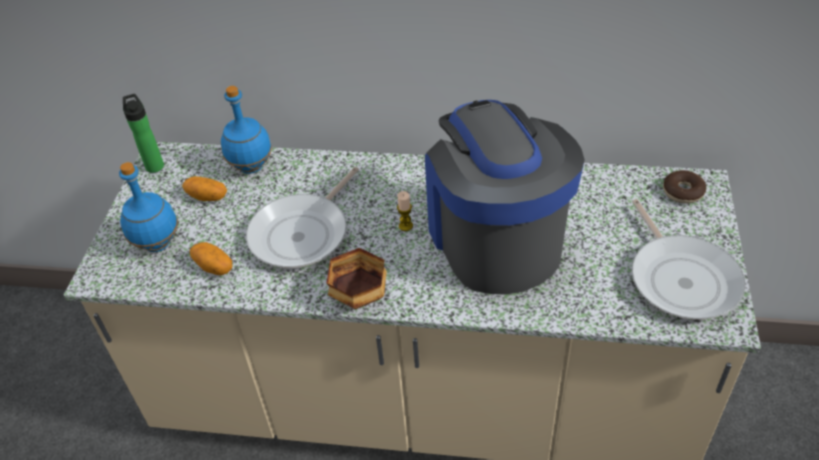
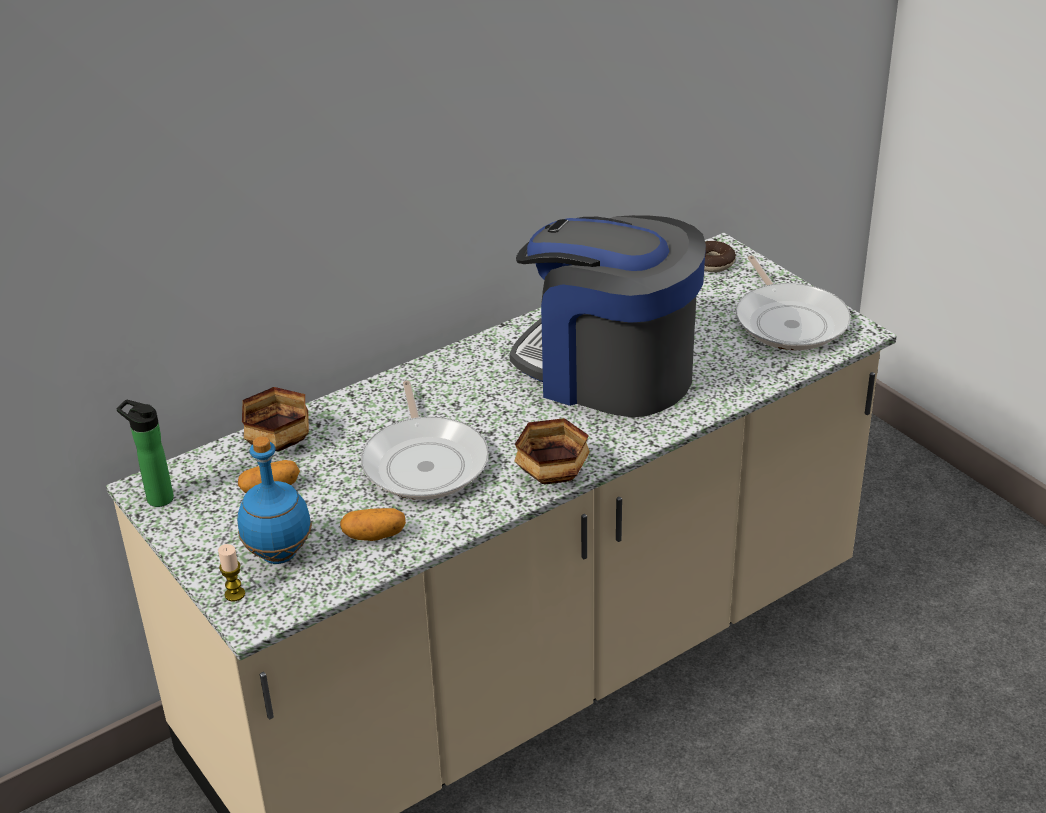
camera: 45 degrees left, 10 degrees down
blue bottle [221,86,272,174] -> bowl [242,387,309,452]
candle [397,191,413,231] -> candle moved to [218,544,245,601]
frying pan [632,199,746,320] -> frying pan turned 45 degrees clockwise [736,255,851,350]

